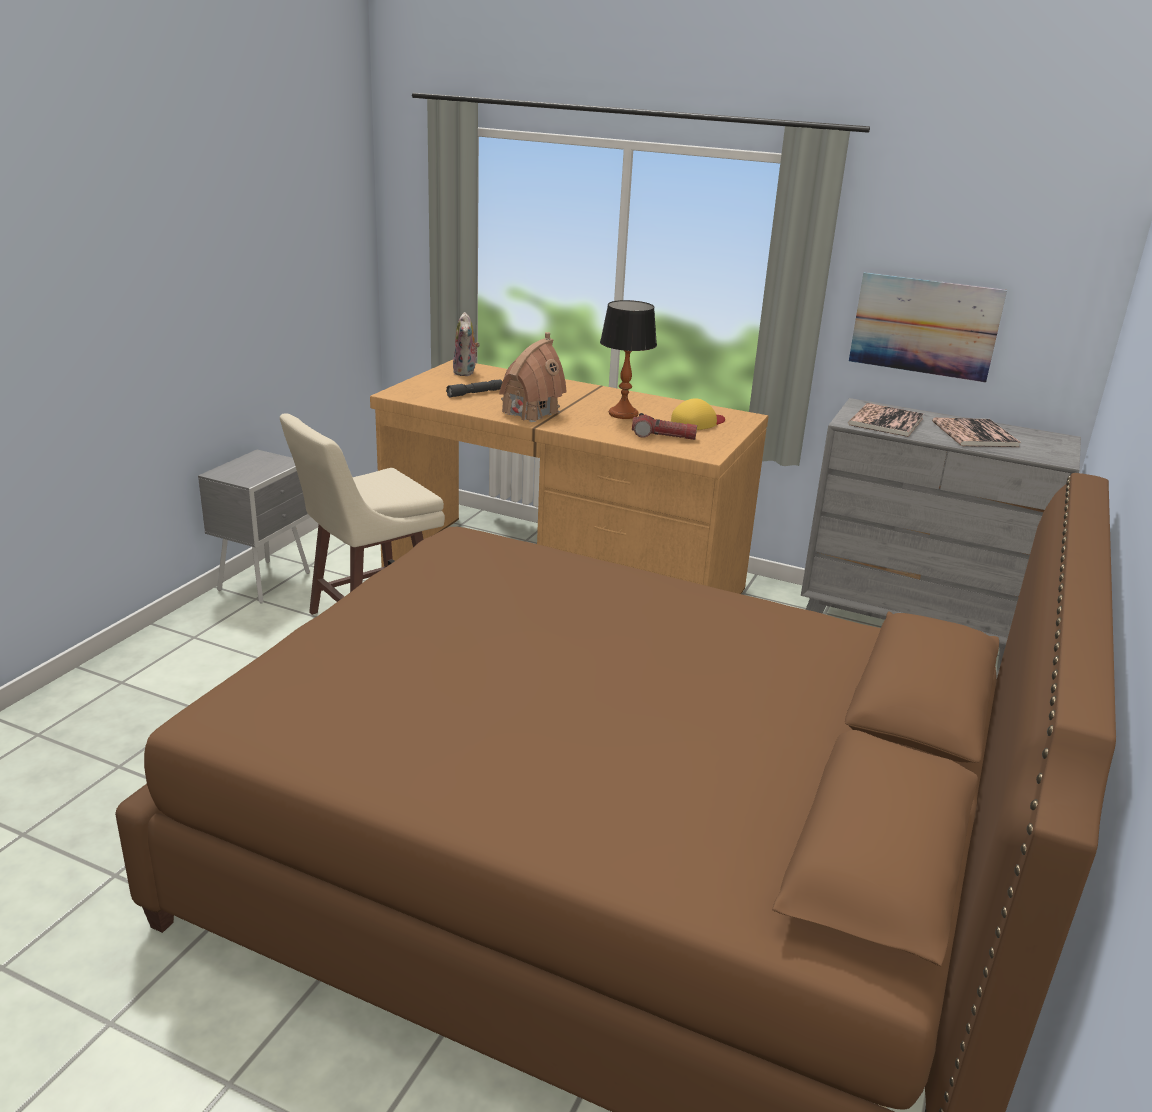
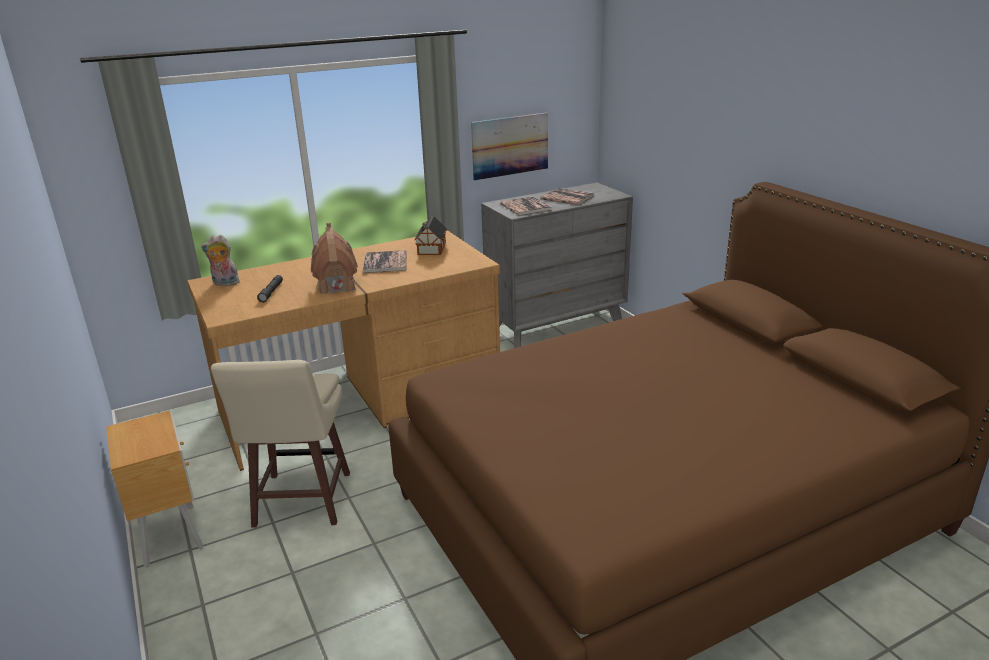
camera: 50 degrees left, 0 degrees up
grey nightstand [198,450,311,604] -> brown nightstand [106,410,204,567]
plush toy [453,312,480,376] -> plush toy turned 150 degrees clockwise [201,235,240,286]
table lamp [600,300,657,419] -> book [363,250,407,273]
flashlight [632,413,697,440] -> none
yellow cap [671,398,725,430] -> toy house [415,216,447,255]

